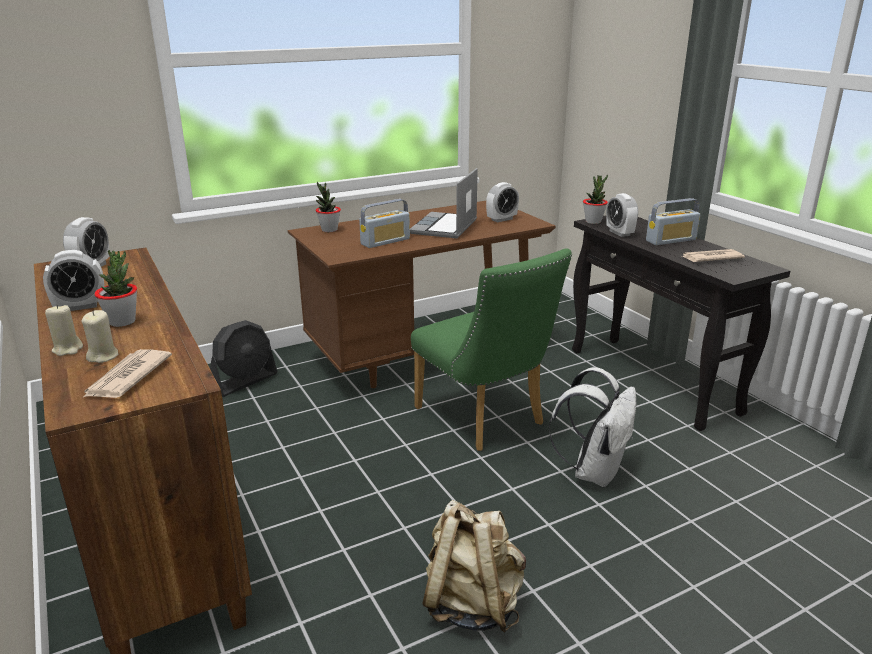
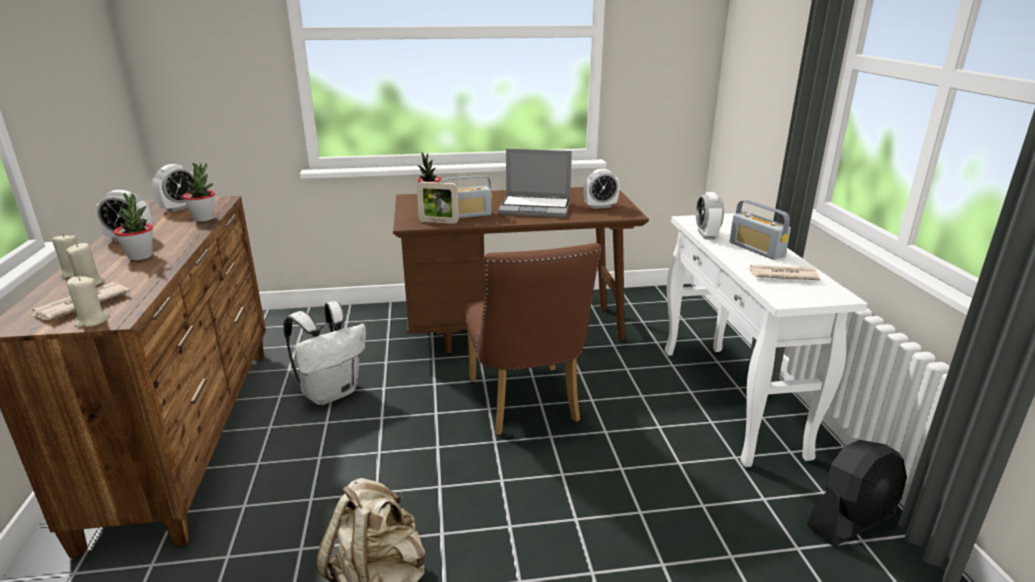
camera: 20 degrees right, 0 degrees up
black fan [210,320,277,397] -> black fan moved to [807,440,907,547]
laptop [410,168,478,238] -> laptop turned 120 degrees counterclockwise [498,149,572,218]
green chair [411,249,572,451] -> brown chair [464,243,601,435]
white backpack [549,367,636,487] -> white backpack moved to [284,301,366,405]
black console table [572,215,790,431] -> white console table [665,213,867,467]
potted plant [583,174,608,224] -> potted plant moved to [183,163,215,222]
radio [646,198,700,245] -> radio turned 60 degrees clockwise [730,200,791,260]
none -> beige candle [67,276,108,328]
none -> picture frame [417,182,459,224]

